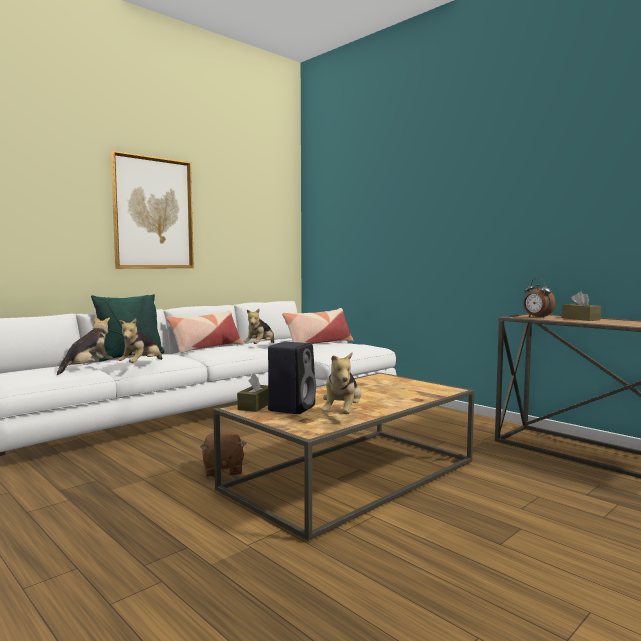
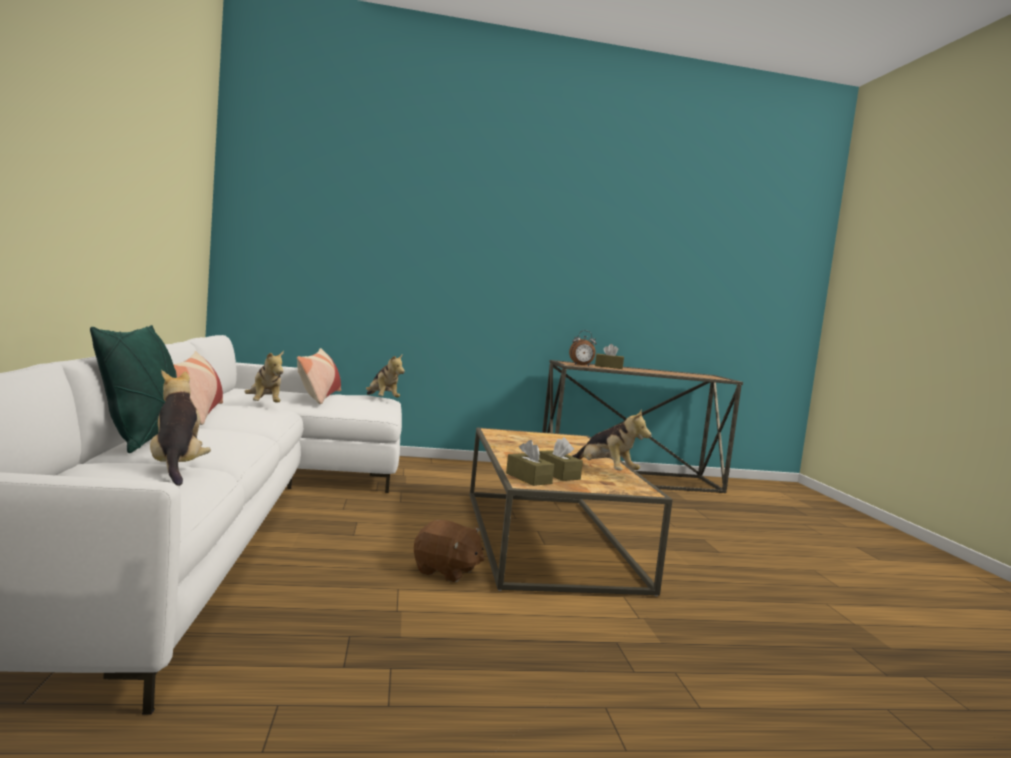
camera: 55 degrees left, 0 degrees up
picture [111,151,194,269] -> none
plush toy [118,319,162,363] -> plush toy moved to [366,355,405,397]
black speaker [268,342,316,414] -> brown tissue box [539,437,583,481]

